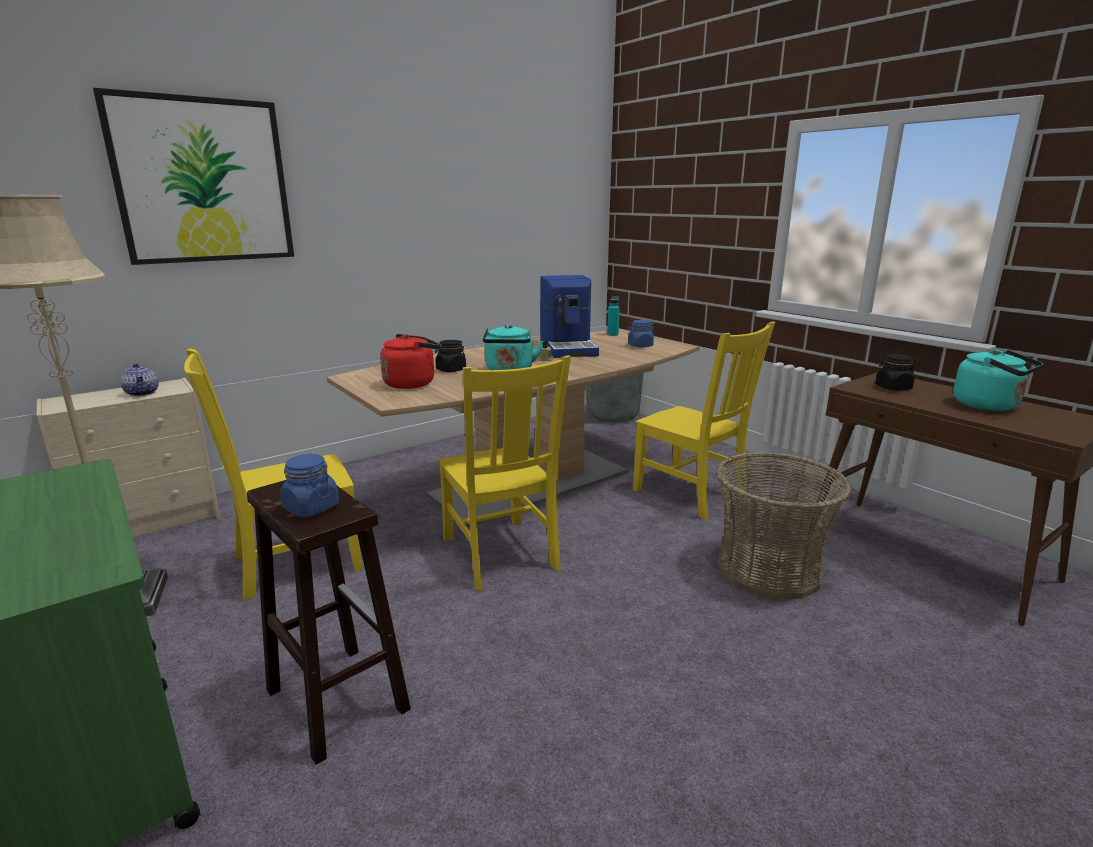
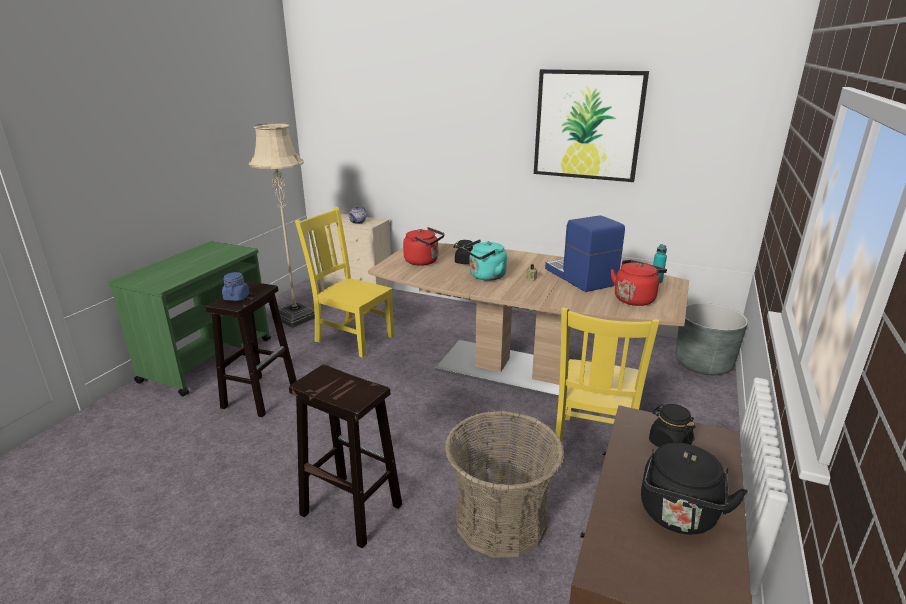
camera: 60 degrees right, 5 degrees up
picture [93,88,294,265] -> picture moved to [534,69,649,182]
yellow chair [439,355,571,590] -> none
coffee machine [540,275,599,358] -> coffee machine turned 105 degrees clockwise [545,215,625,292]
blue jar [627,320,654,347] -> red kettle [610,260,667,306]
turquoise kettle [953,350,1043,411] -> black kettle [641,443,748,535]
none -> brown stool [289,365,402,548]

